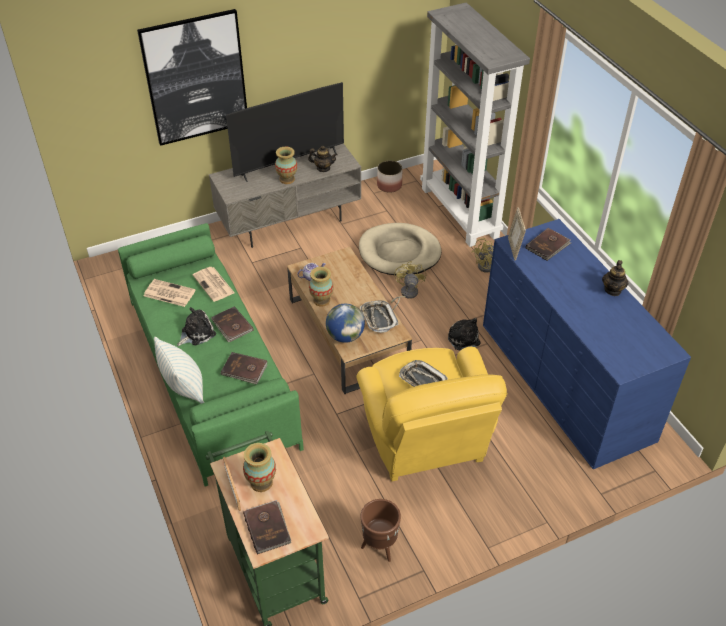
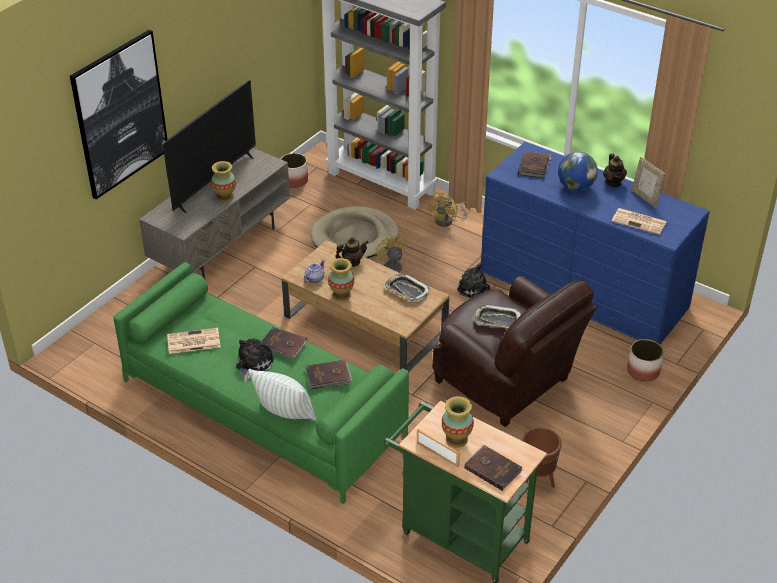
camera: 30 degrees left, 5 degrees down
newspaper [192,267,235,302] -> newspaper moved to [612,208,667,235]
teapot [308,146,338,172] -> teapot moved to [335,237,369,267]
globe [326,304,365,343] -> globe moved to [558,152,598,191]
yellow armchair [356,347,507,482] -> brown armchair [432,276,597,427]
picture frame [508,207,526,260] -> picture frame moved to [631,157,665,208]
none -> planter [627,339,664,382]

